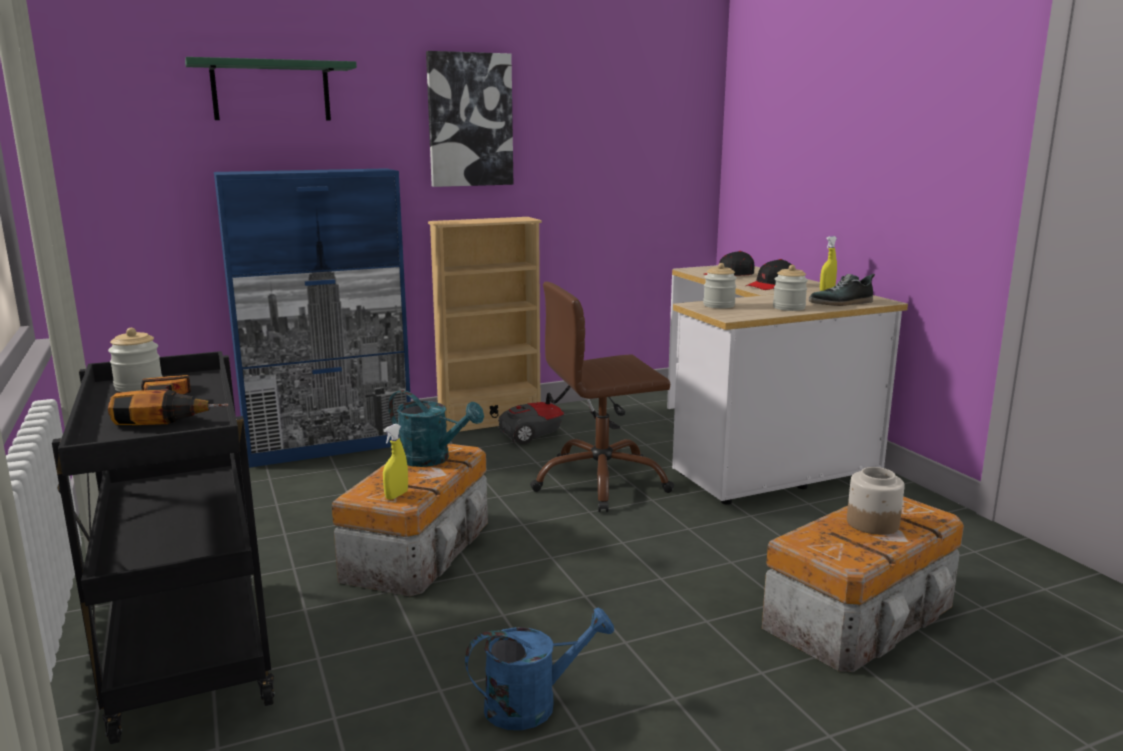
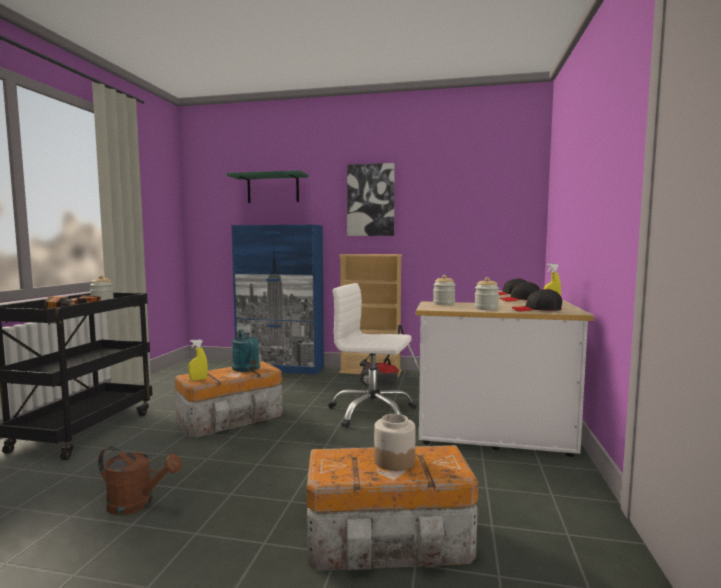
camera: 35 degrees right, 10 degrees down
blue watering can [465,607,614,730] -> brown watering can [98,447,182,515]
brown office chair [530,282,674,512] -> white office chair [328,283,417,428]
shoe [809,274,875,306] -> black cap [512,289,562,311]

